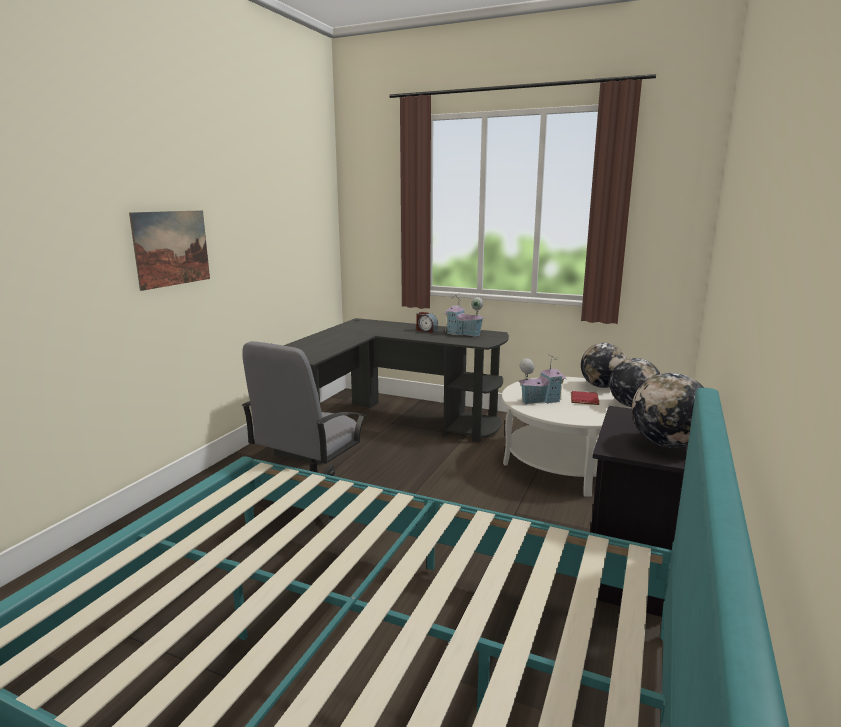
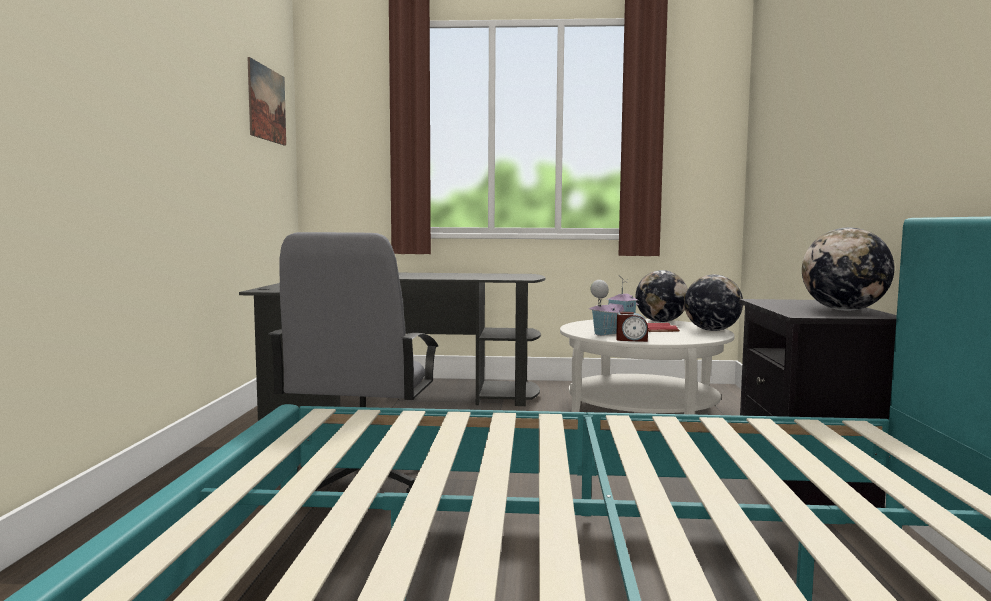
camera: 20 degrees left, 10 degrees down
picture [129,210,210,291] -> picture moved to [247,57,286,146]
alarm clock [417,312,438,333] -> alarm clock moved to [616,312,648,342]
toy house [444,293,485,336] -> none

